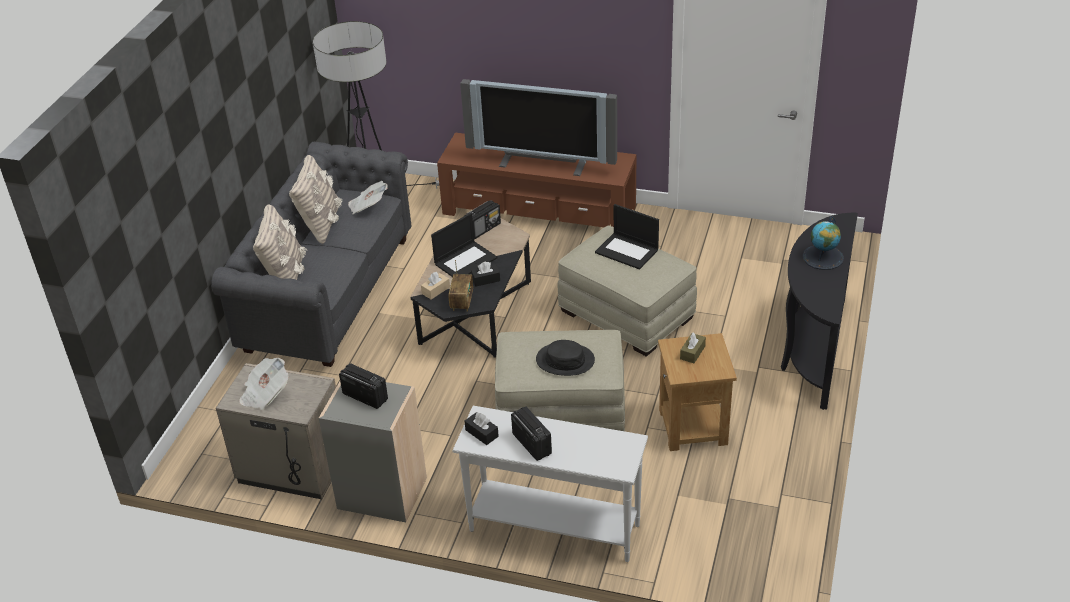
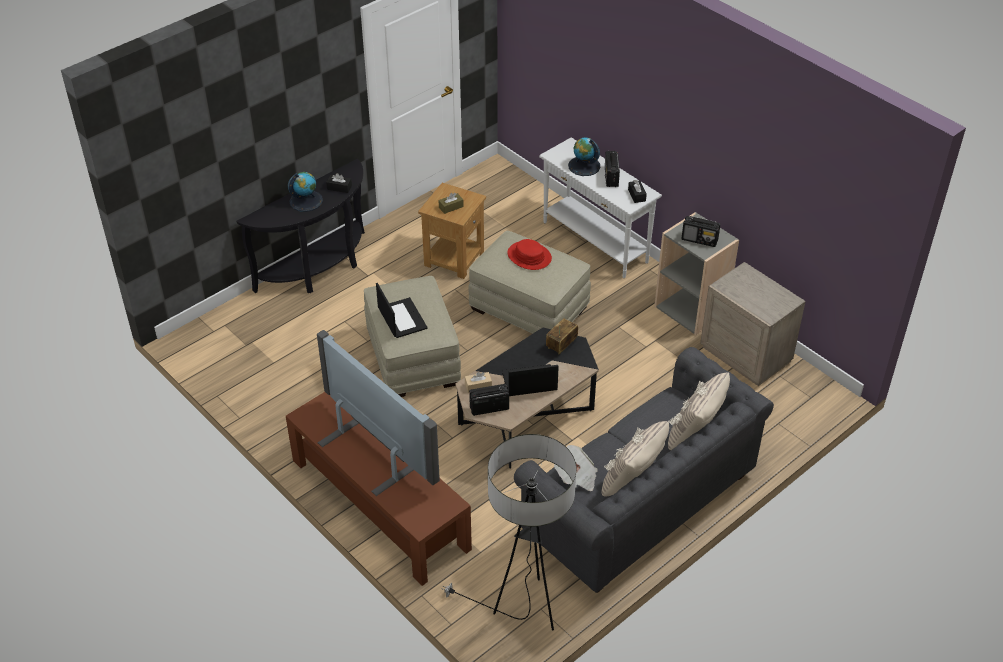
camera: 150 degrees left, 5 degrees up
newspaper [239,358,289,410] -> none
radio [339,363,388,409] -> radio turned 45 degrees counterclockwise [682,216,720,247]
beige tissue box [421,272,450,299] -> beige tissue box moved to [465,372,492,393]
black tissue box [471,261,500,287] -> black tissue box moved to [326,173,352,193]
black hat [536,340,595,376] -> red hat [507,239,552,270]
none -> globe [568,137,600,176]

